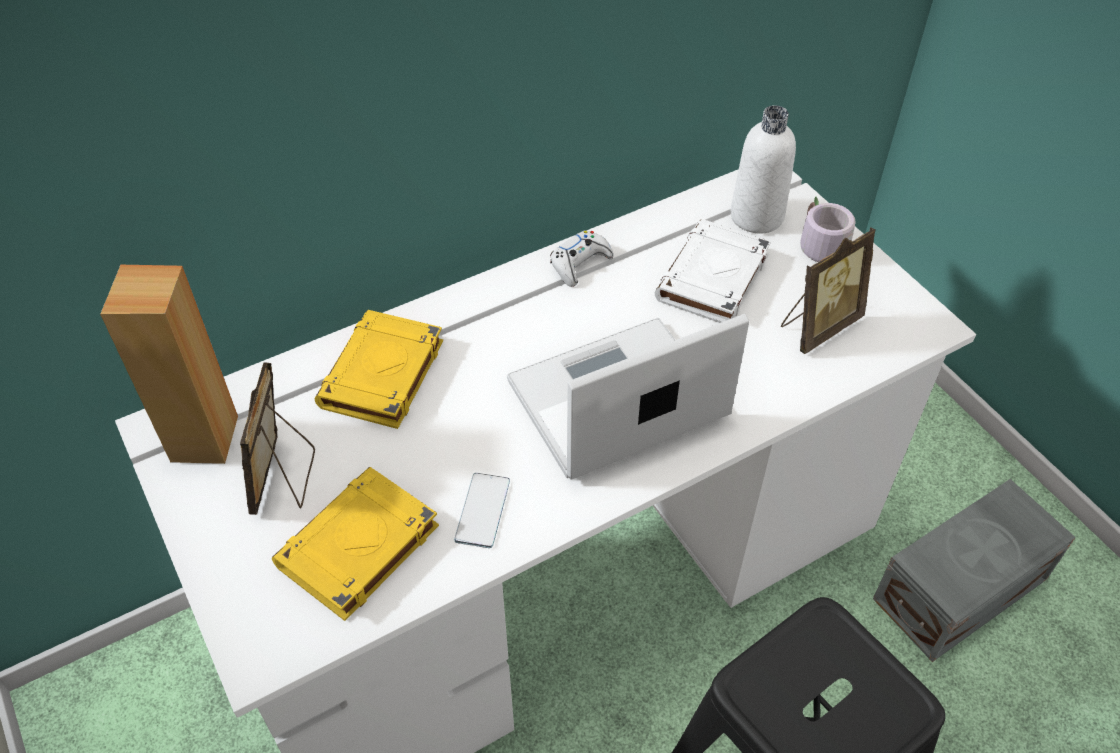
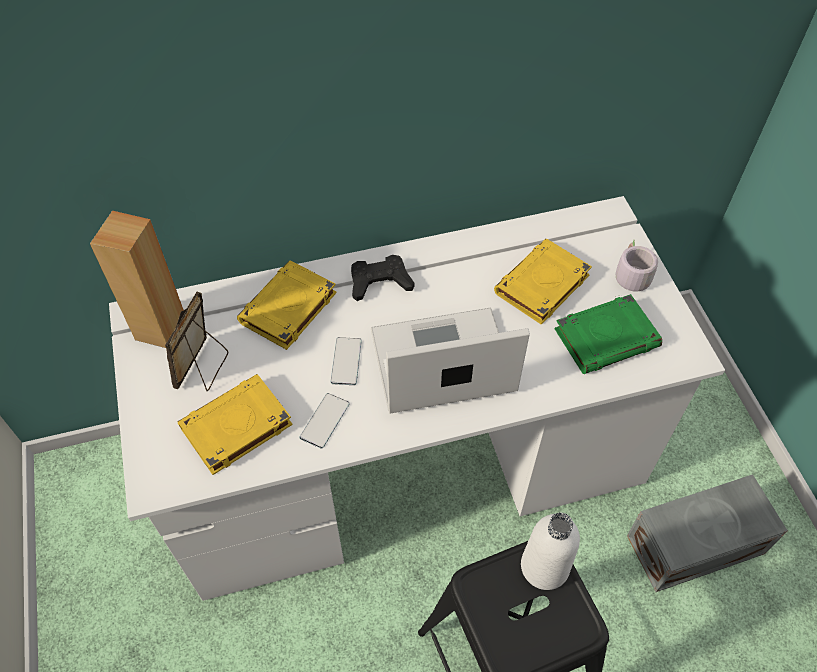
camera: 15 degrees right, 5 degrees up
white game controller [550,230,614,287] -> none
white book [655,219,771,323] -> yellow book [494,239,592,325]
white bottle [730,105,796,234] -> white bottle moved to [521,513,580,590]
picture frame [781,227,875,354] -> green book [555,294,662,374]
none -> phone [330,337,362,385]
none -> black game controller [351,255,414,301]

